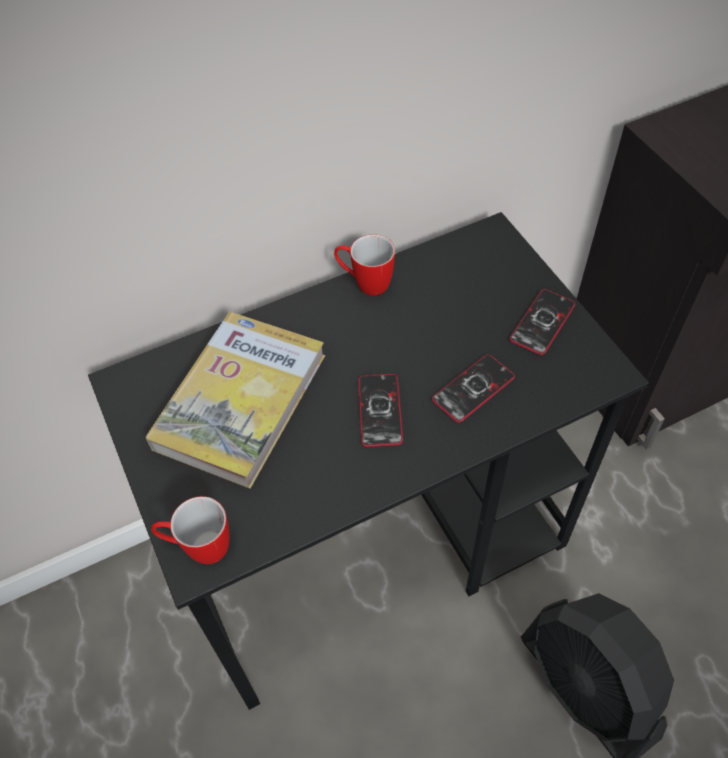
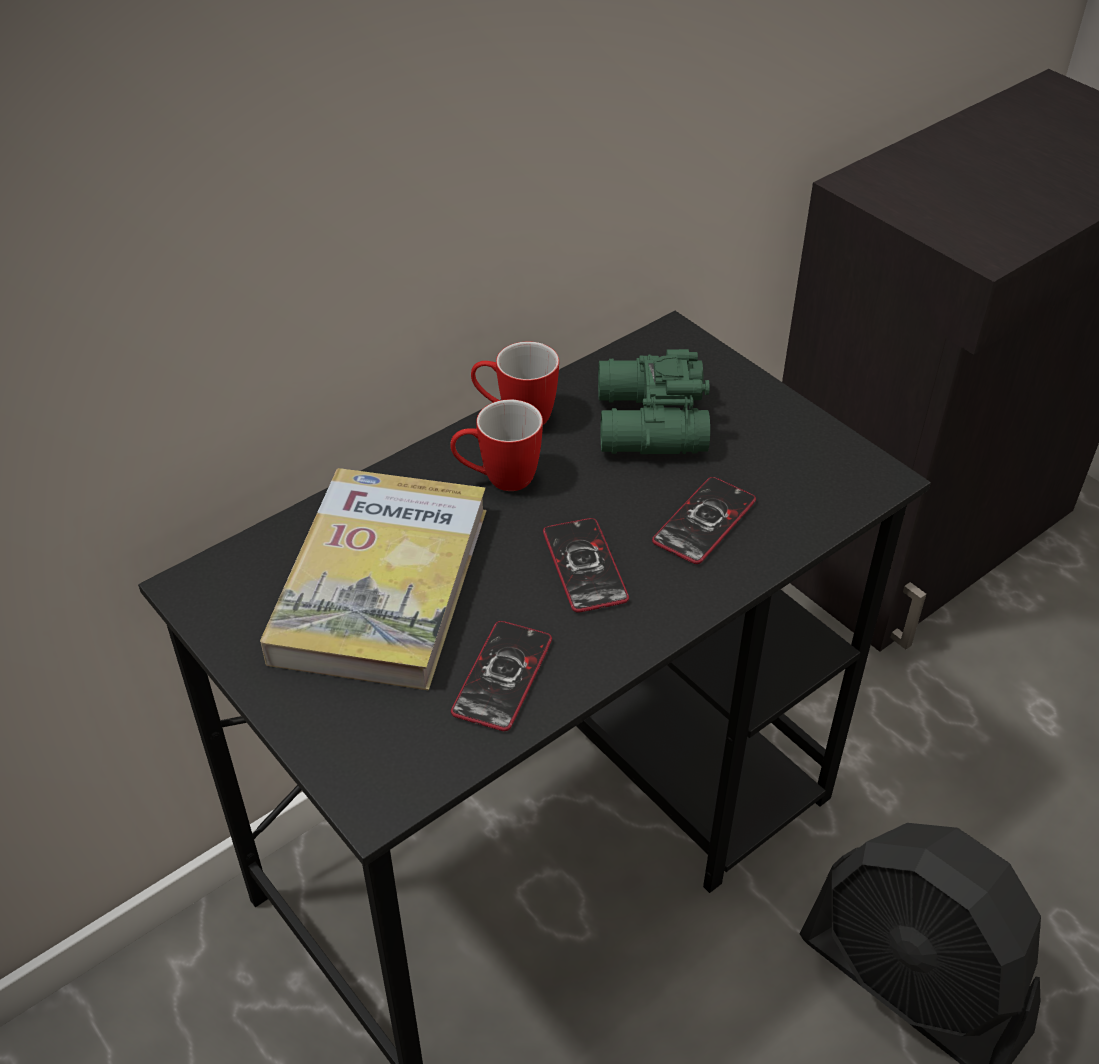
camera: 15 degrees left, 10 degrees down
mug [151,496,230,564] -> mug moved to [450,400,543,491]
phone [509,289,575,355] -> phone moved to [451,621,552,731]
none -> green binoculars [598,349,710,454]

